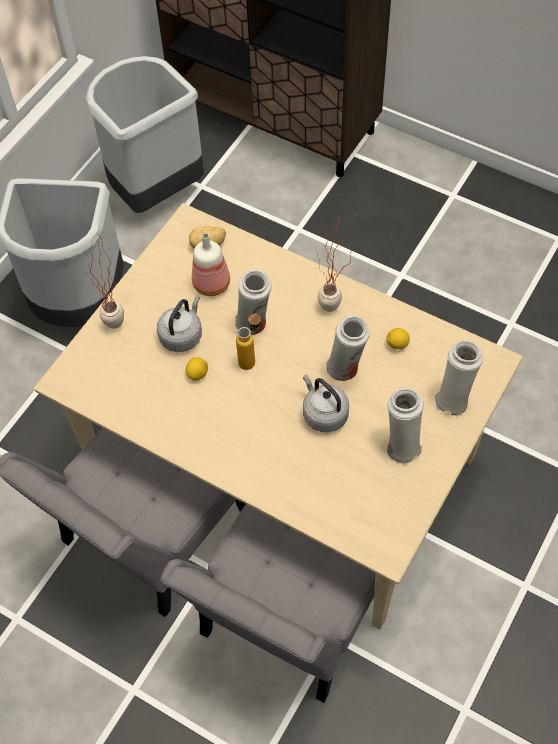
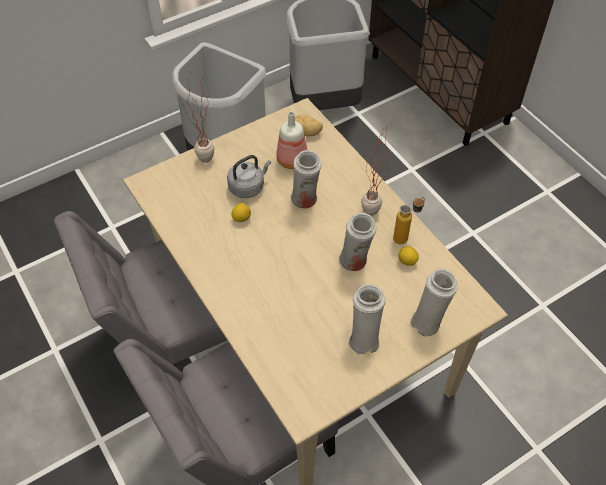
camera: 25 degrees right, 5 degrees down
bottle [236,312,261,370] -> bottle moved to [393,197,425,244]
grey kettle [303,374,349,432] -> none

